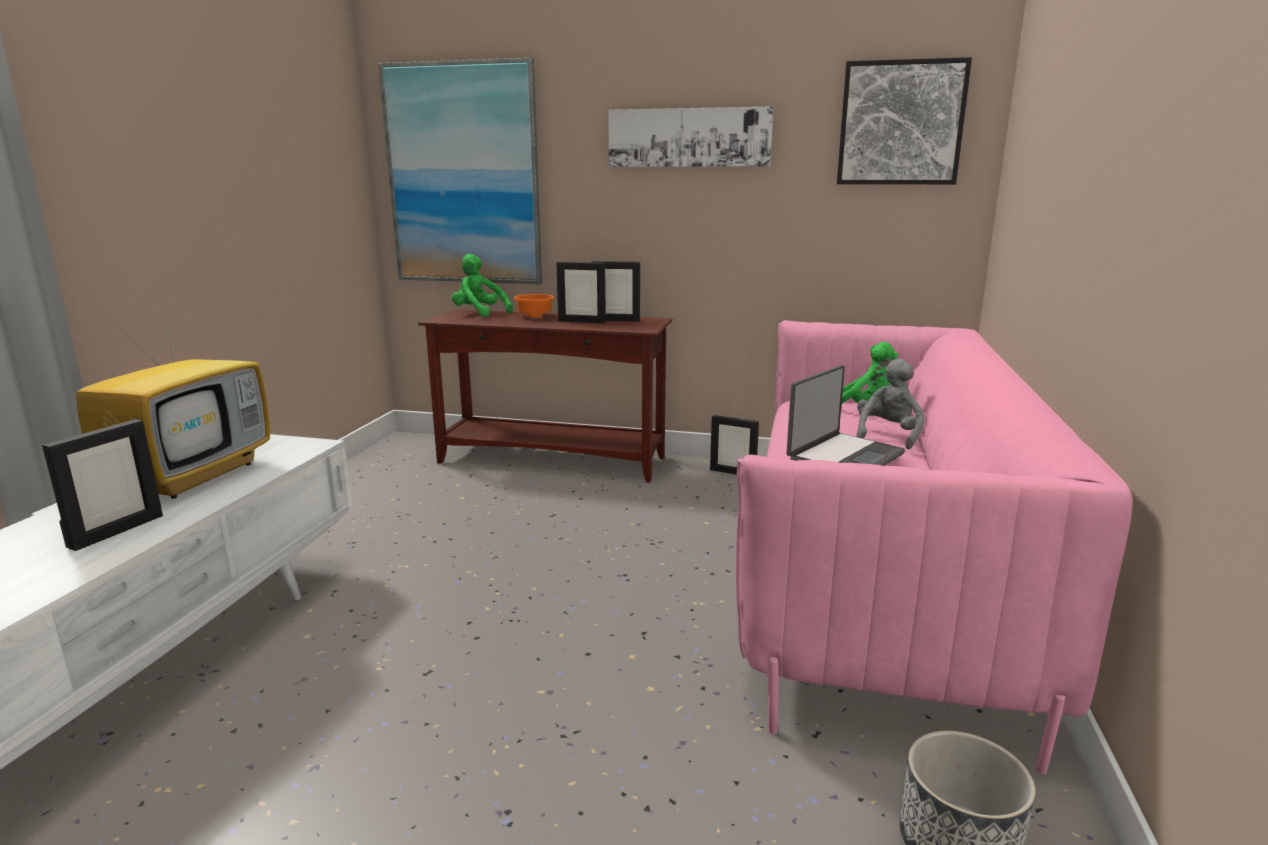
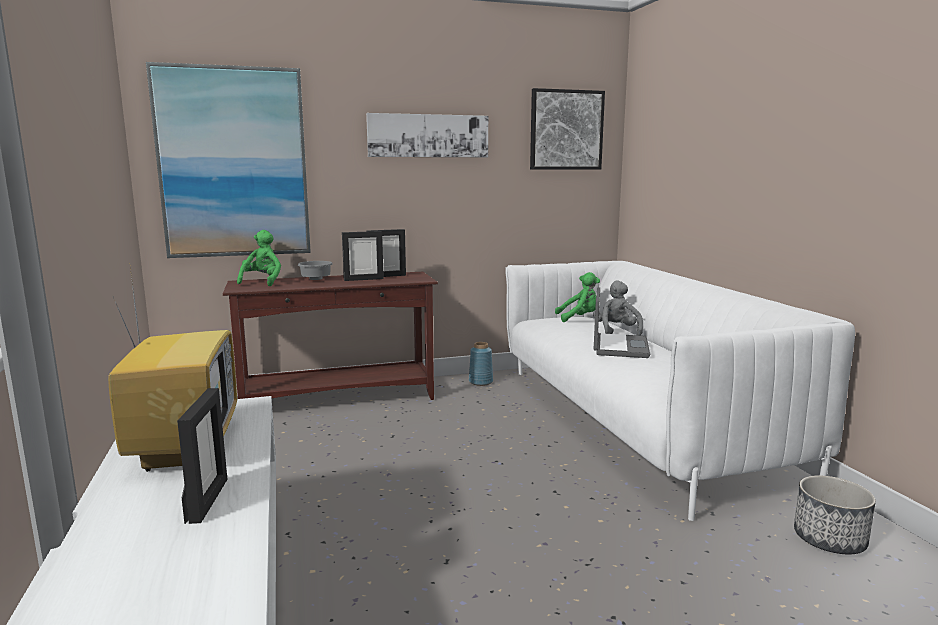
camera: 30 degrees left, 5 degrees down
green plush toy [452,254,513,317] -> green plush toy turned 90 degrees clockwise [237,230,281,286]
orange bowl [514,294,554,317] -> grey bowl [298,261,333,280]
picture frame [710,415,759,475] -> blue vase [469,342,493,386]
pink sofa [736,320,1133,774] -> white sofa [505,261,855,521]

